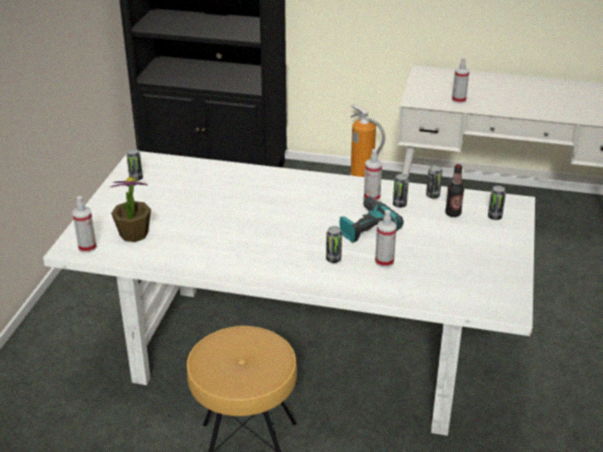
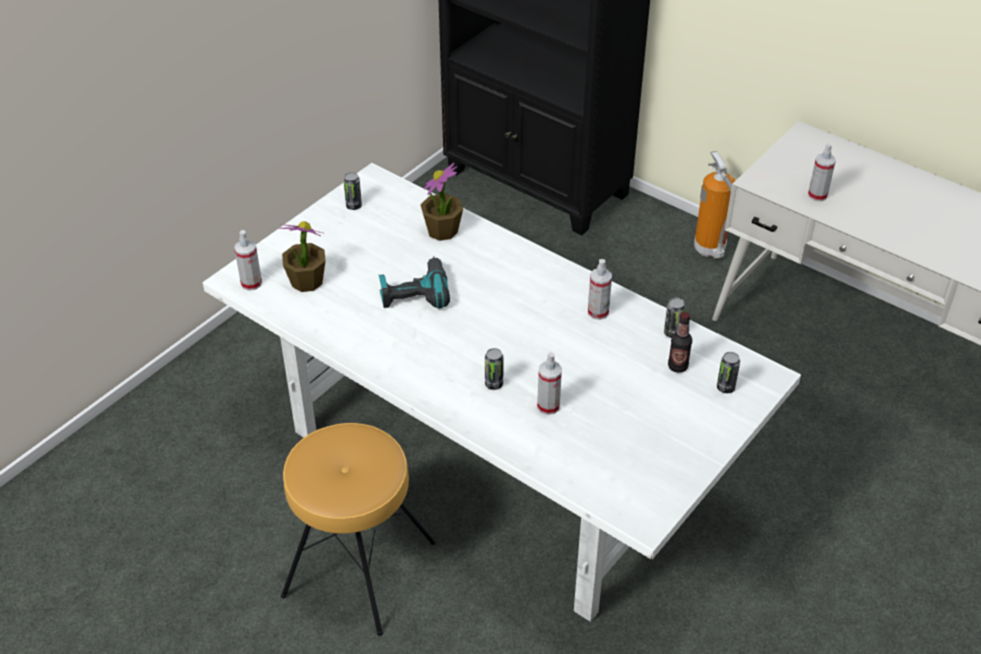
camera: 25 degrees right, 10 degrees up
power drill [339,197,404,243] -> power drill moved to [379,256,450,309]
can [393,174,409,208] -> none
none -> potted plant [420,163,463,241]

